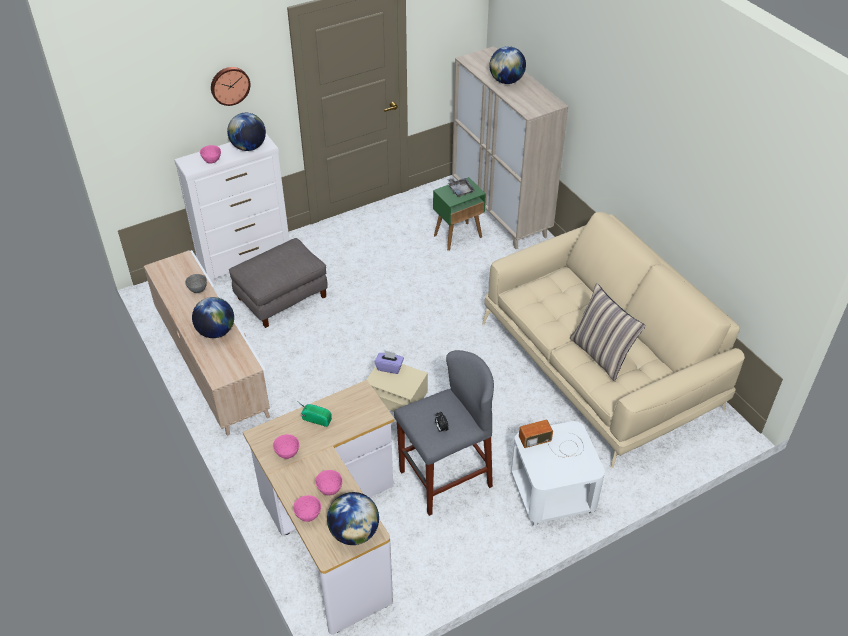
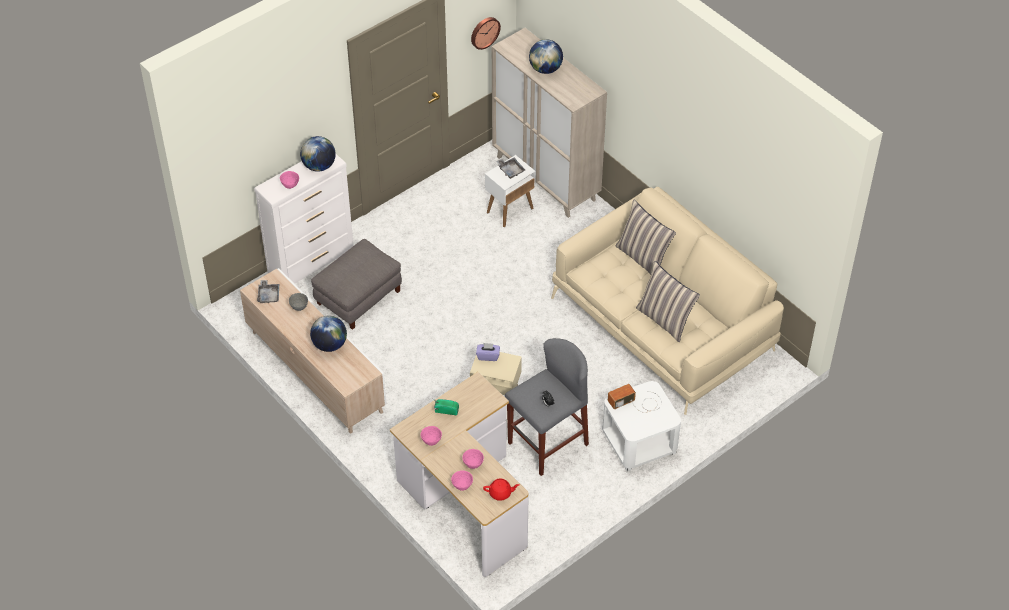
camera: 10 degrees left, 5 degrees up
wall clock [211,67,250,106] -> wall clock moved to [471,17,501,50]
globe [327,492,379,545] -> red teapot [483,479,520,501]
green side table [433,177,486,251] -> white side table [485,155,536,227]
none -> grey tray [257,280,279,303]
none -> pillow [616,200,676,275]

